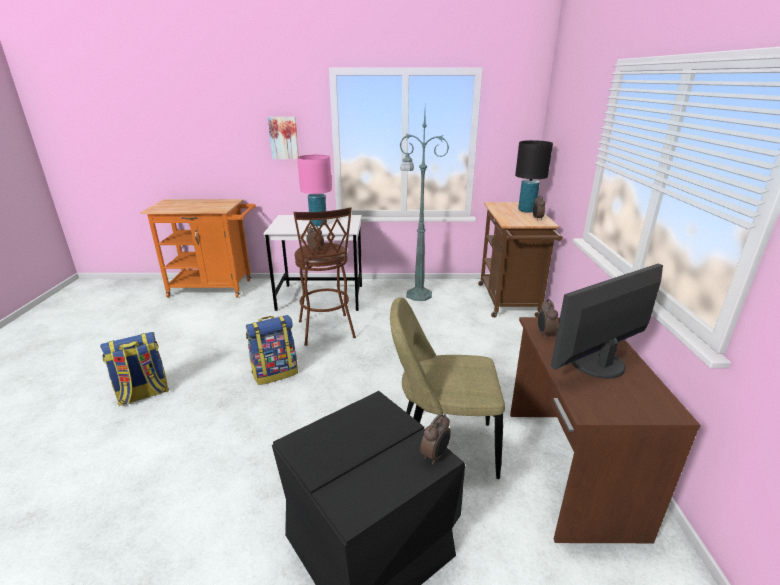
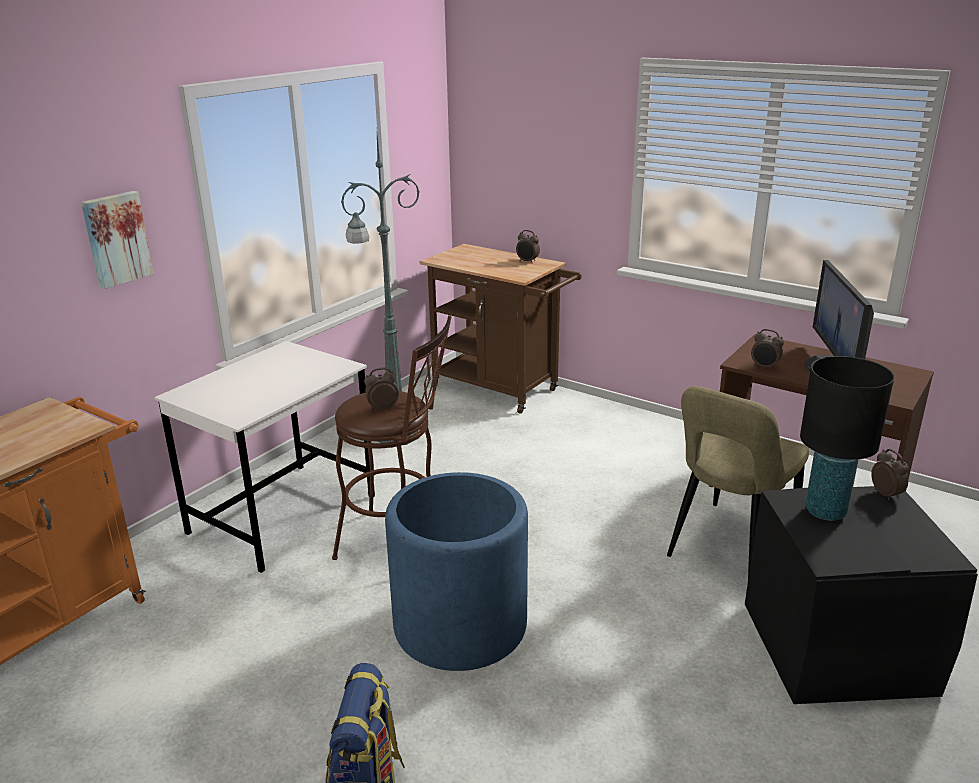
camera: 55 degrees left, 0 degrees up
backpack [246,315,298,385] -> blue planter [385,472,528,671]
pink table lamp [297,154,332,226] -> none
black table lamp [515,140,553,213] -> black table lamp moved to [800,356,894,521]

